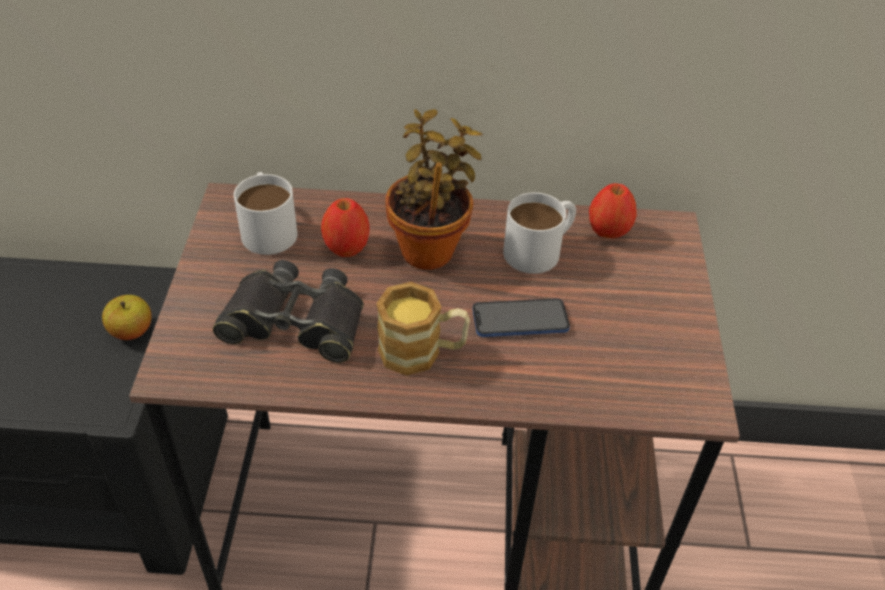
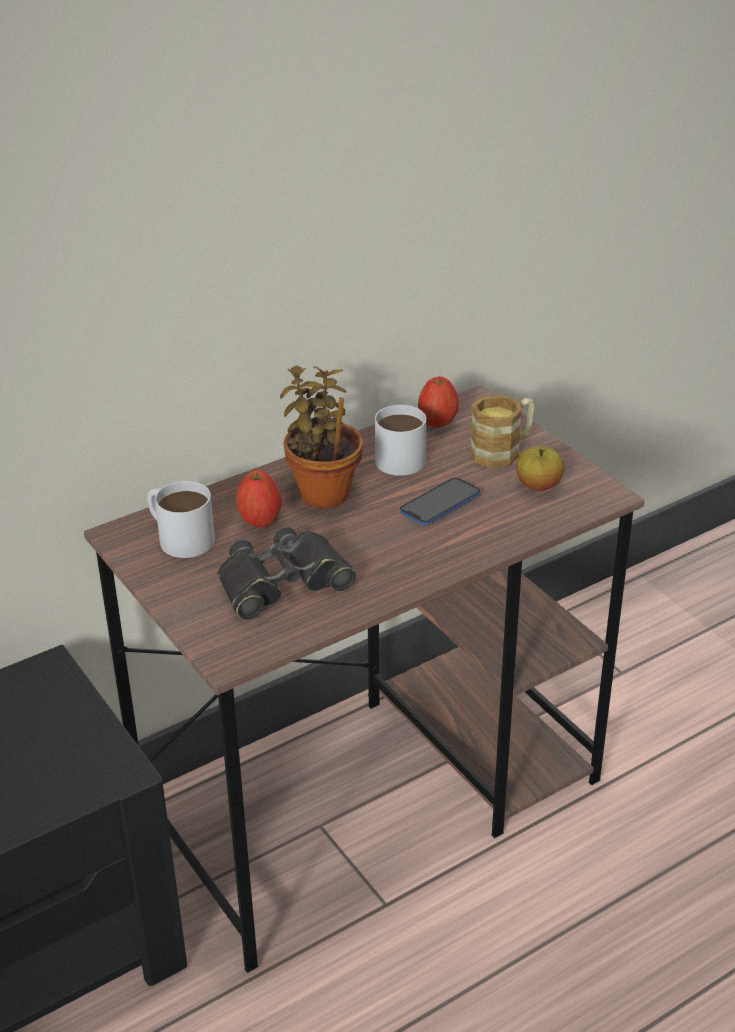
camera: 35 degrees left, 10 degrees down
apple [102,295,152,340] -> apple moved to [516,446,564,491]
mug [376,282,470,376] -> mug moved to [470,394,535,468]

